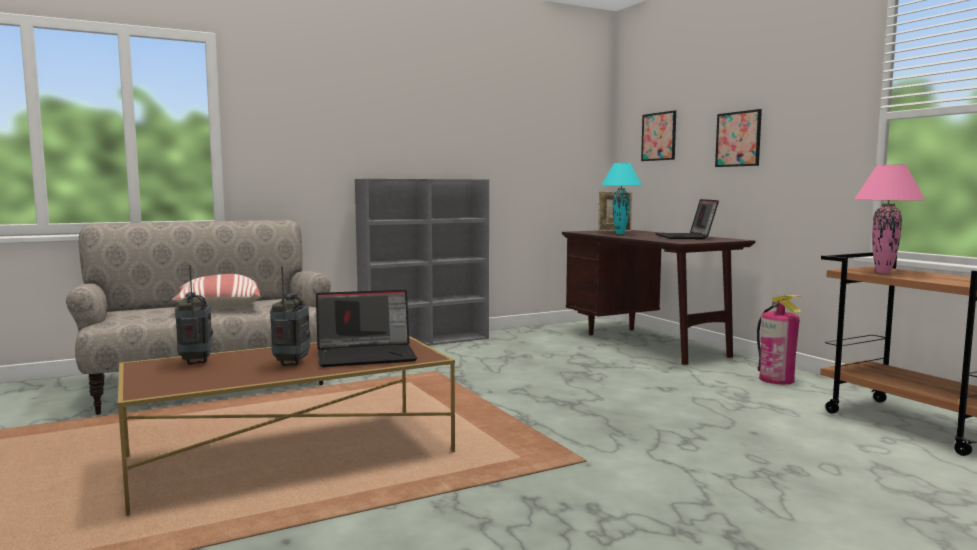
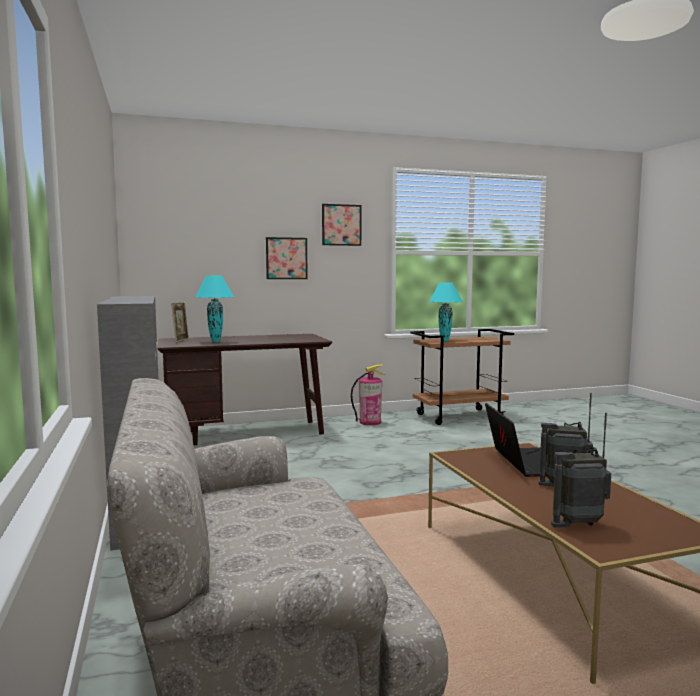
camera: 80 degrees left, 0 degrees up
pillow [172,274,261,308] -> none
picture [641,110,676,161] -> picture moved to [322,204,361,246]
laptop [655,199,719,239] -> none
pink table lamp [854,164,925,273] -> turquoise table lamp [429,283,463,342]

